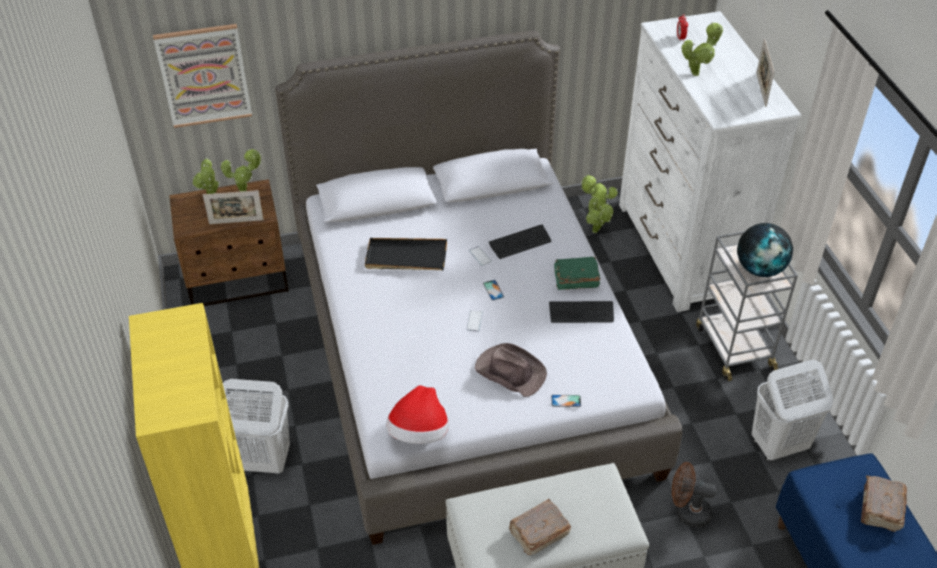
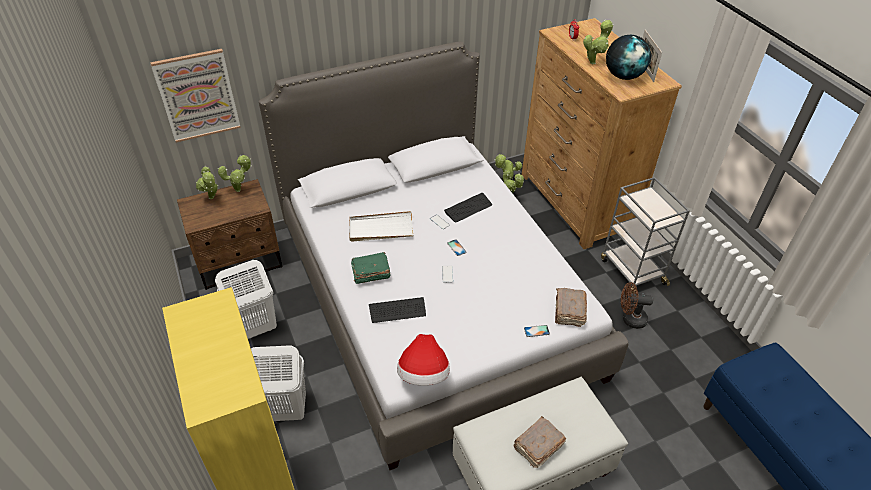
camera: 10 degrees left, 0 degrees up
picture frame [203,190,263,224] -> none
black tray [365,238,447,270] -> white tray [349,211,414,241]
brown hat [474,343,547,397] -> none
keyboard [549,301,614,323] -> keyboard moved to [369,297,426,323]
green book [554,257,600,290] -> green book moved to [351,252,391,284]
white dresser [619,11,802,312] -> brown dresser [522,18,682,249]
brown fan [672,462,716,528] -> brown fan moved to [621,282,653,329]
globe [737,223,793,277] -> globe moved to [606,35,651,80]
white laundry basket [752,359,833,461] -> white laundry basket moved to [215,260,277,339]
brown book [861,476,907,532] -> brown book moved to [555,288,587,327]

